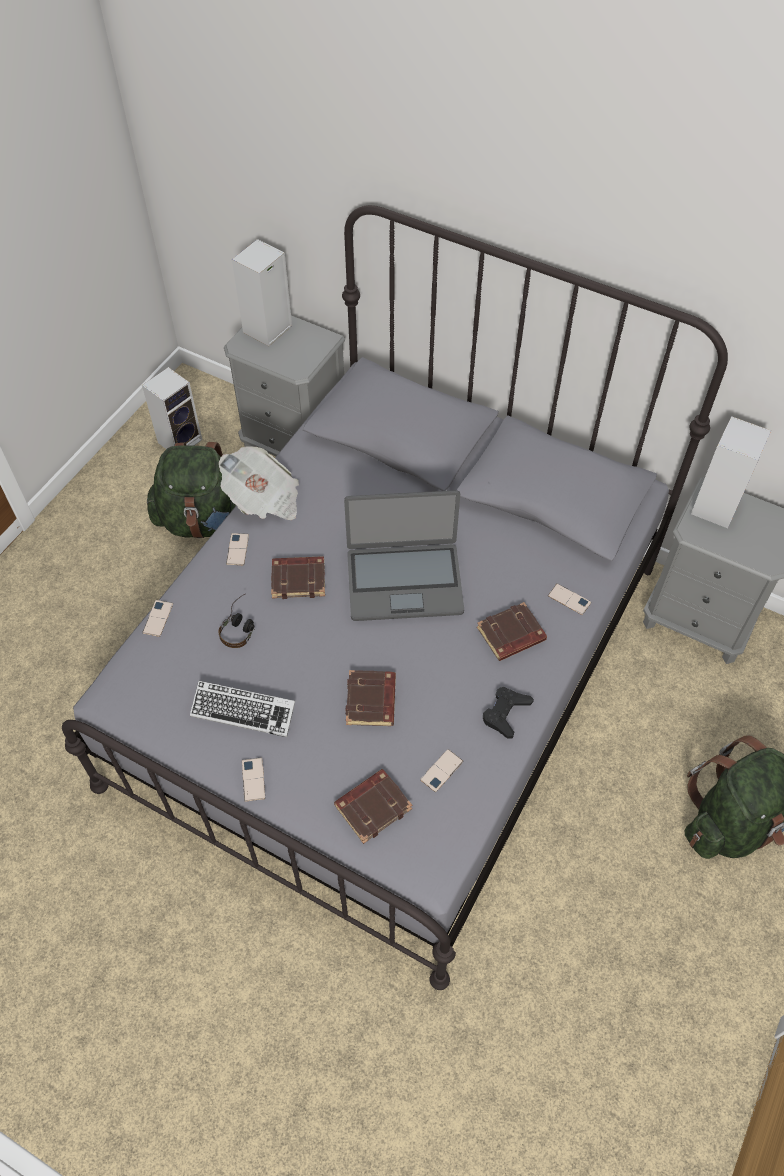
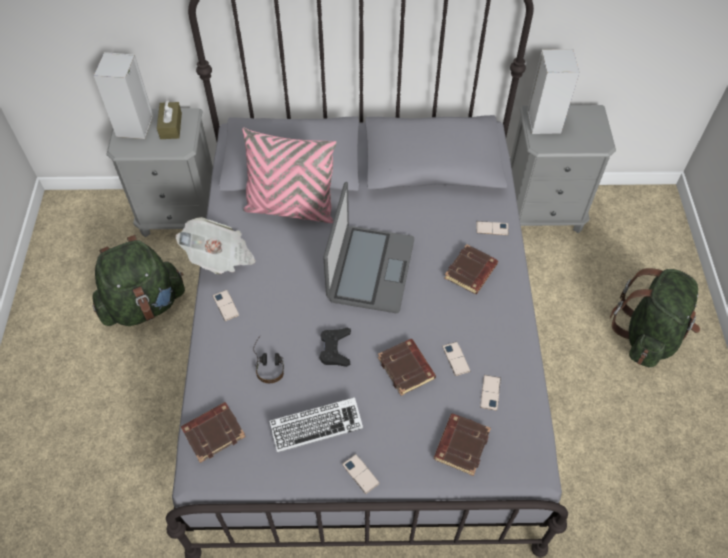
camera: 30 degrees left, 0 degrees up
speaker [142,367,202,449] -> none
phone [142,600,173,637] -> phone moved to [442,342,470,376]
brown book [271,556,325,599] -> brown book moved to [181,402,246,463]
laptop [344,490,464,621] -> laptop turned 45 degrees counterclockwise [323,182,414,313]
black game controller [483,687,534,739] -> black game controller moved to [319,328,351,367]
none -> brown tissue box [157,100,182,139]
none -> pink pillow [242,127,337,223]

